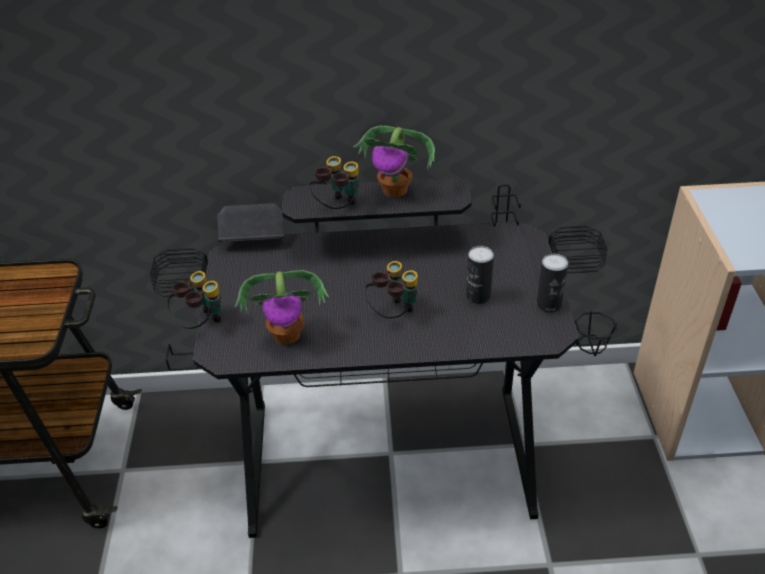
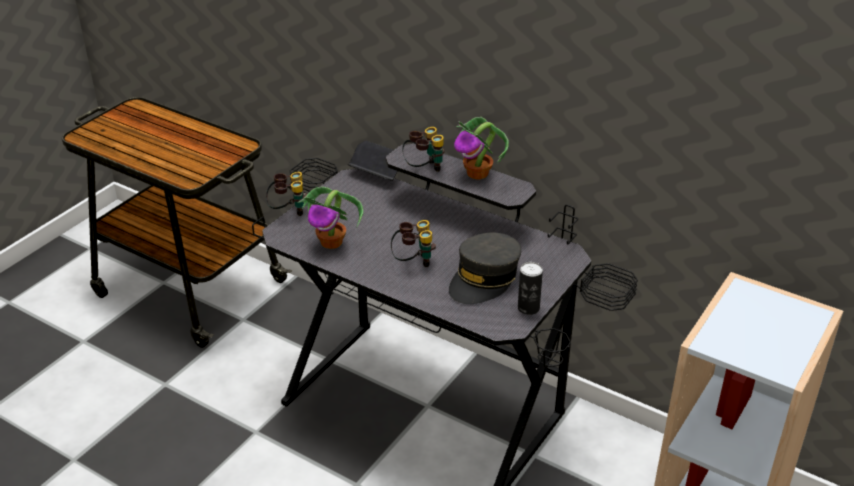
camera: 35 degrees right, 5 degrees down
can [466,246,494,304] -> grey cap [449,233,521,304]

